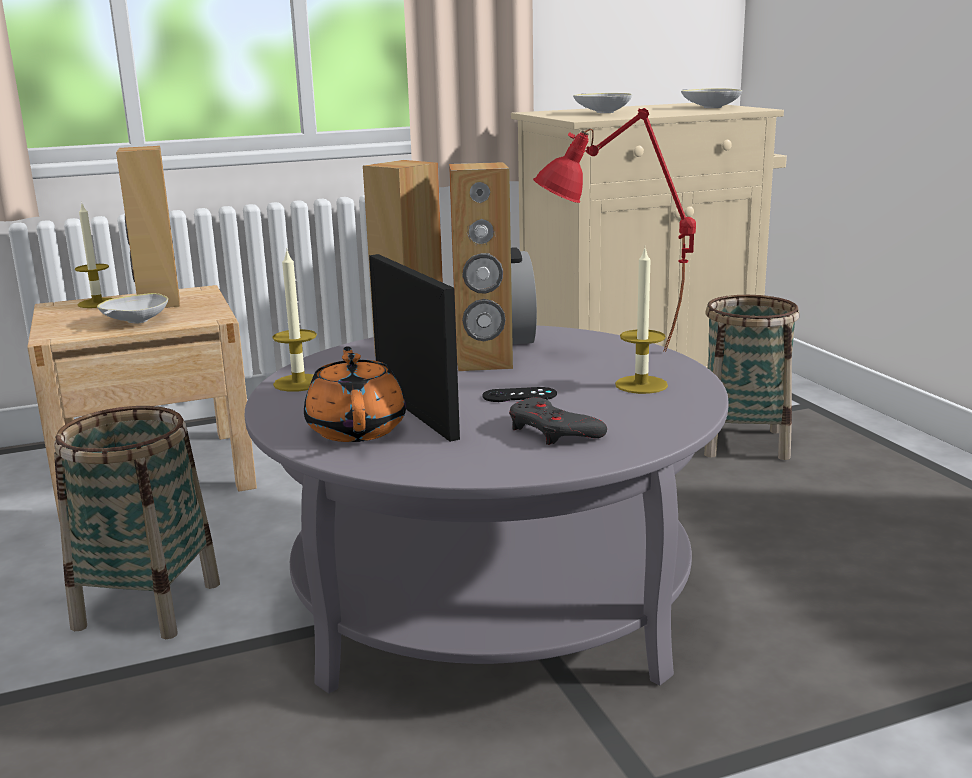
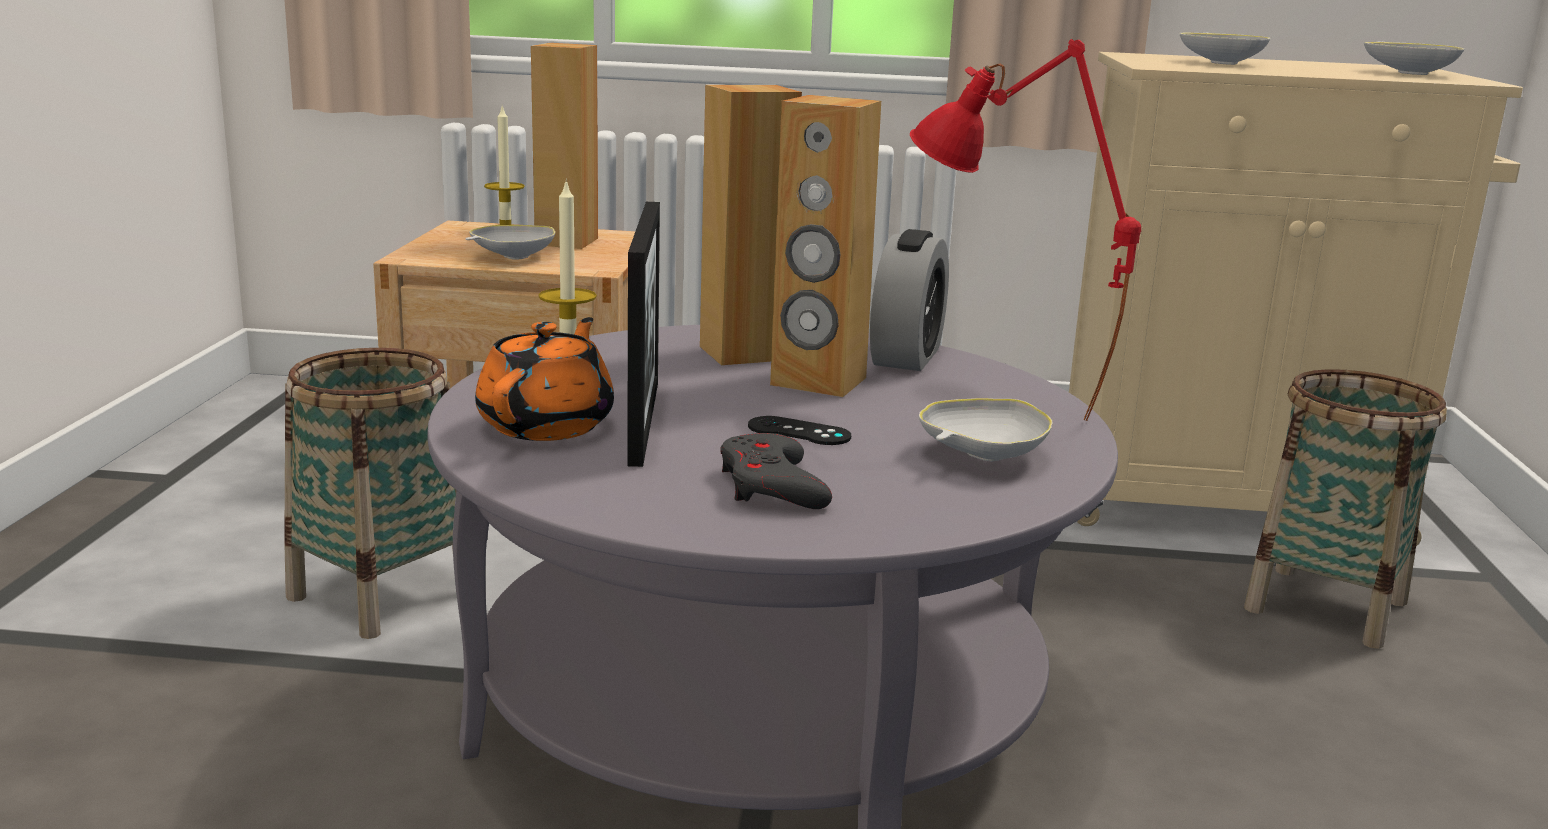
camera: 25 degrees right, 0 degrees up
candle [615,248,668,394] -> white bowl [919,398,1053,461]

